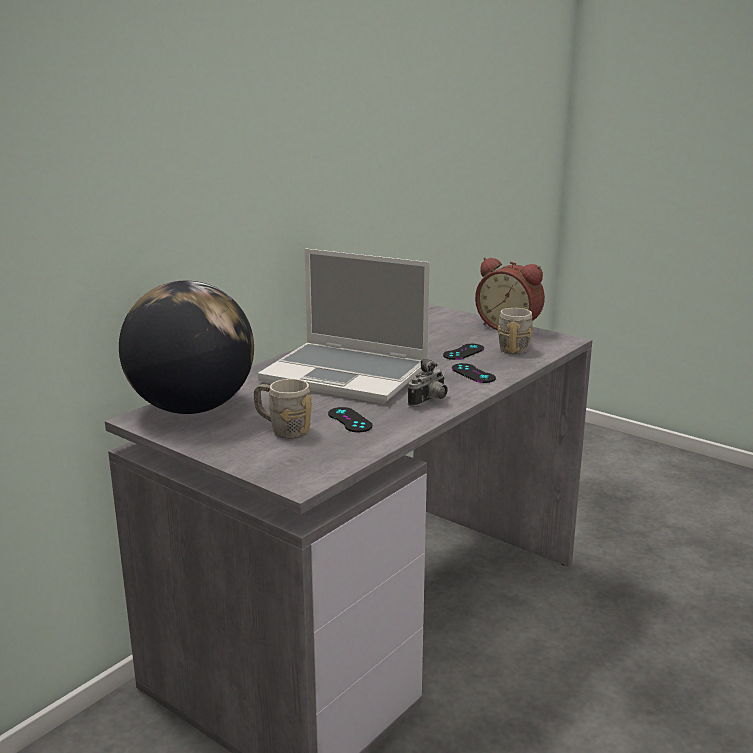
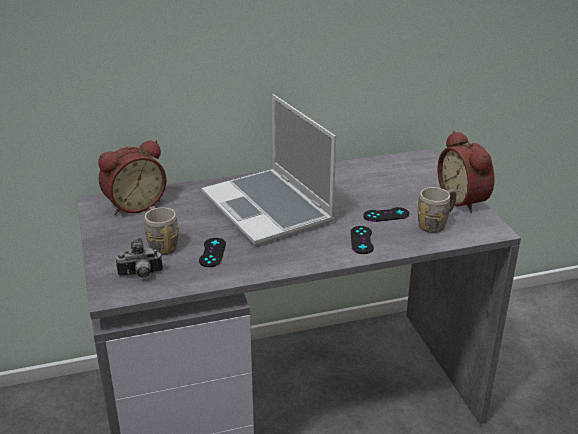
camera: 35 degrees right, 10 degrees up
globe [119,281,254,414] -> alarm clock [98,140,166,215]
camera [408,359,448,407] -> camera moved to [116,238,163,278]

